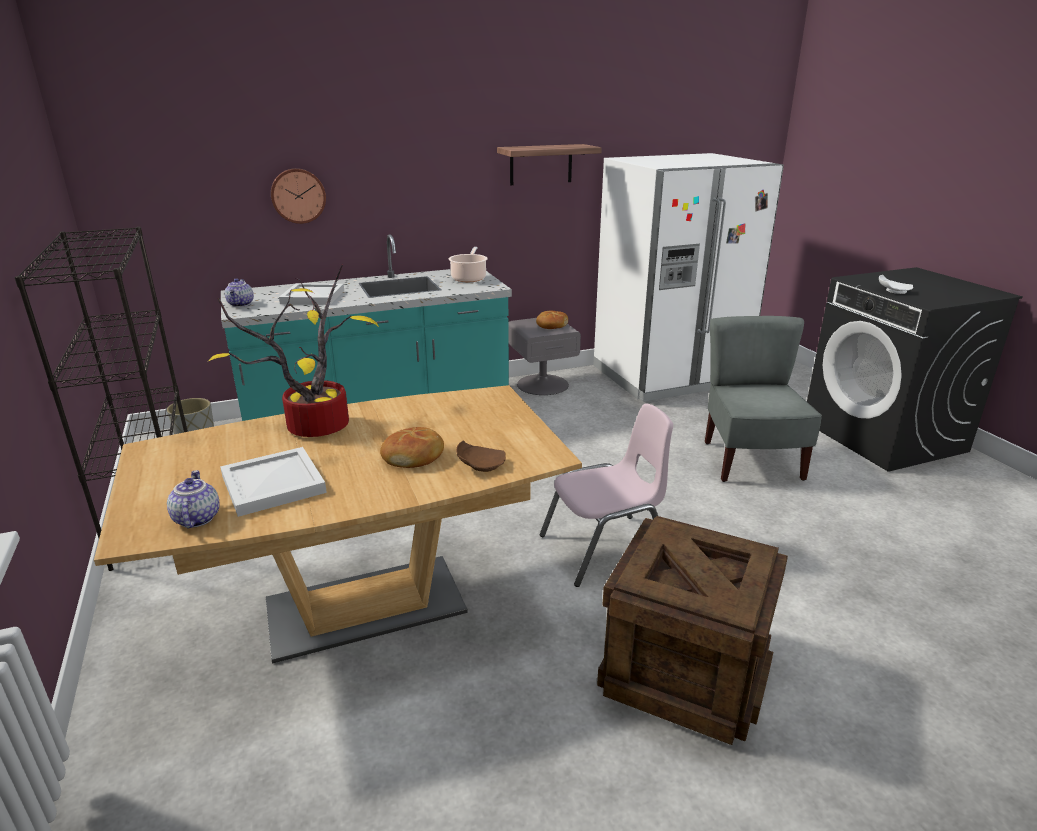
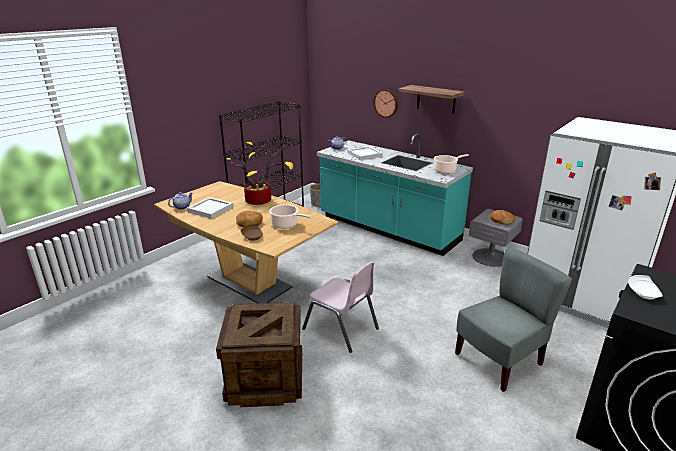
camera: 60 degrees right, 0 degrees up
shelf [497,144,602,185] -> shelf moved to [399,85,465,114]
none -> cooking pot [269,204,311,229]

